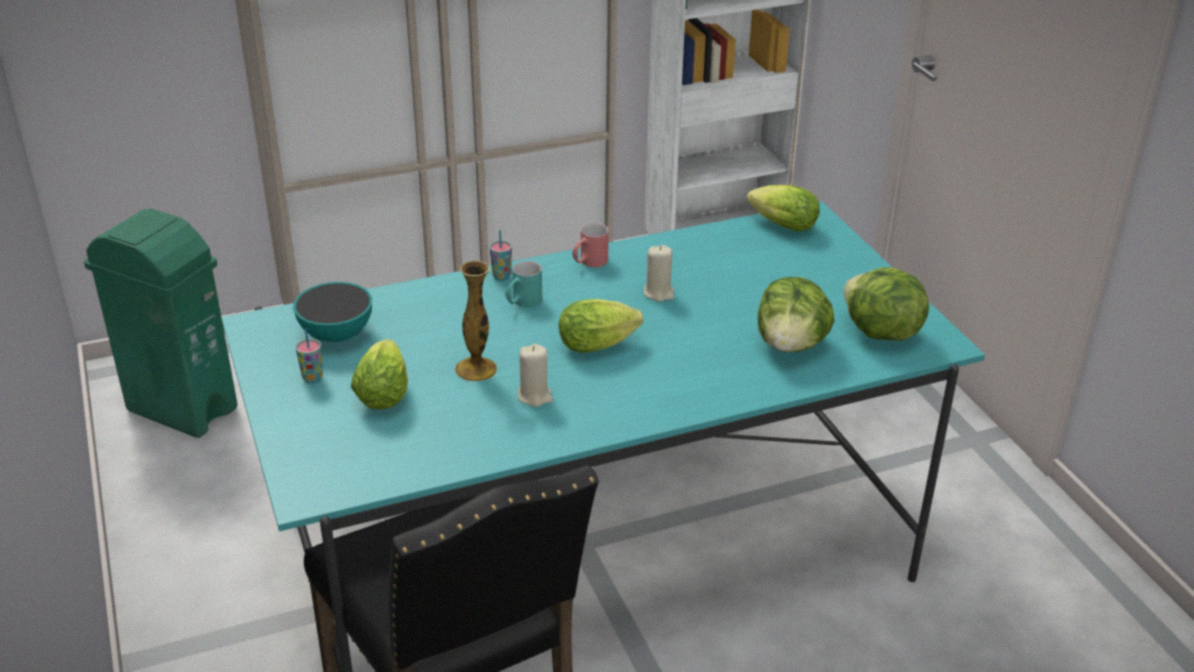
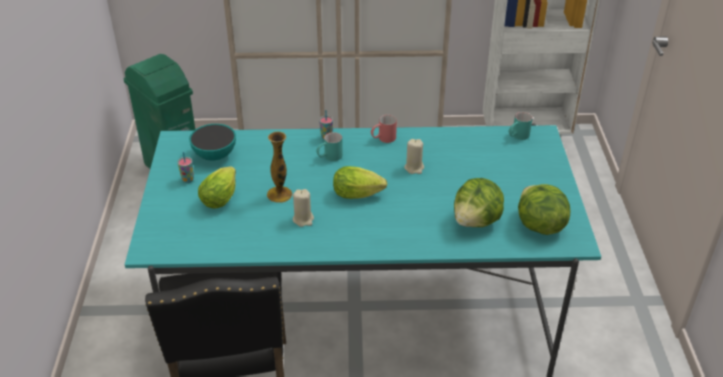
camera: 20 degrees right, 5 degrees up
lettuce [747,185,820,232] -> turquoise mug [508,112,533,140]

